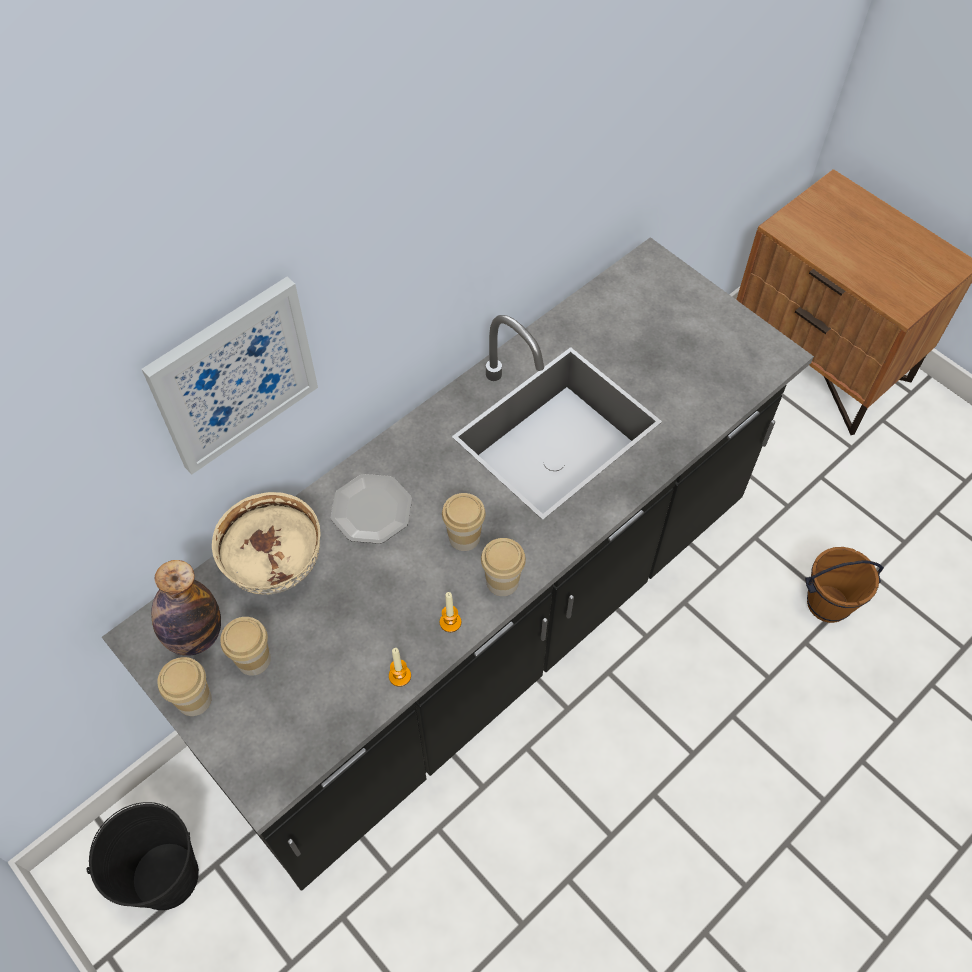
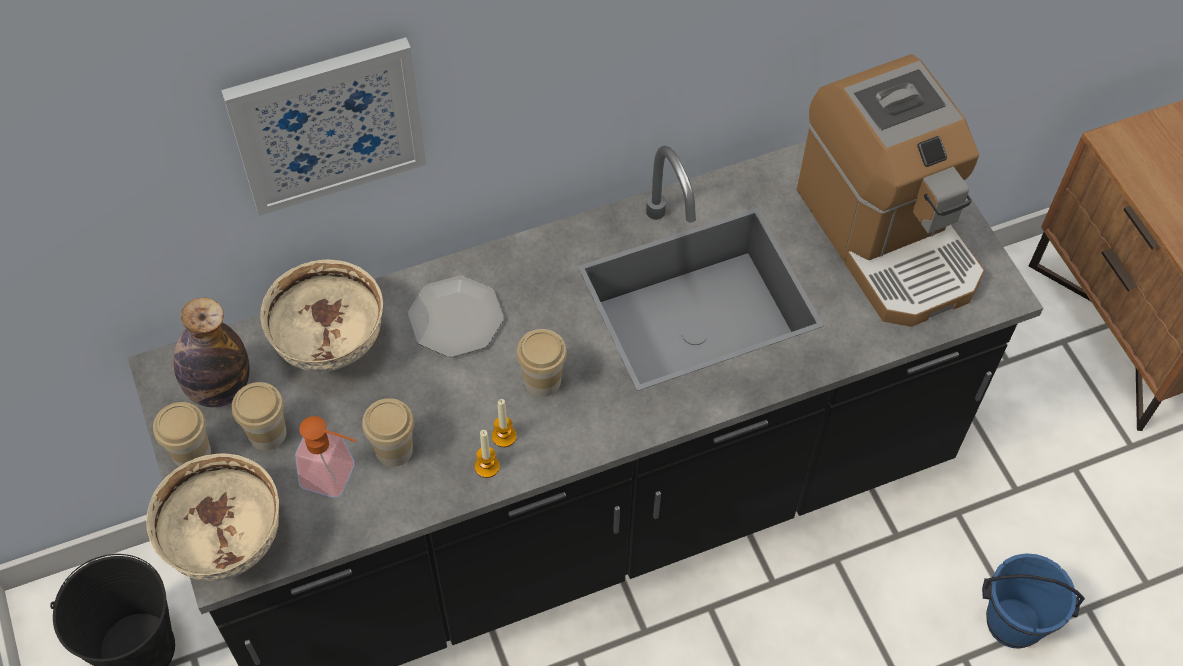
camera: 20 degrees right, 0 degrees up
candle [389,648,411,687] -> candle moved to [492,399,517,447]
cup [481,538,526,596] -> cup moved to [362,398,414,467]
brown bucket [805,547,884,623] -> blue bucket [982,553,1085,649]
none -> beige bowl [146,453,279,581]
none -> soap dispenser [295,416,356,498]
none -> coffee machine [797,54,984,327]

